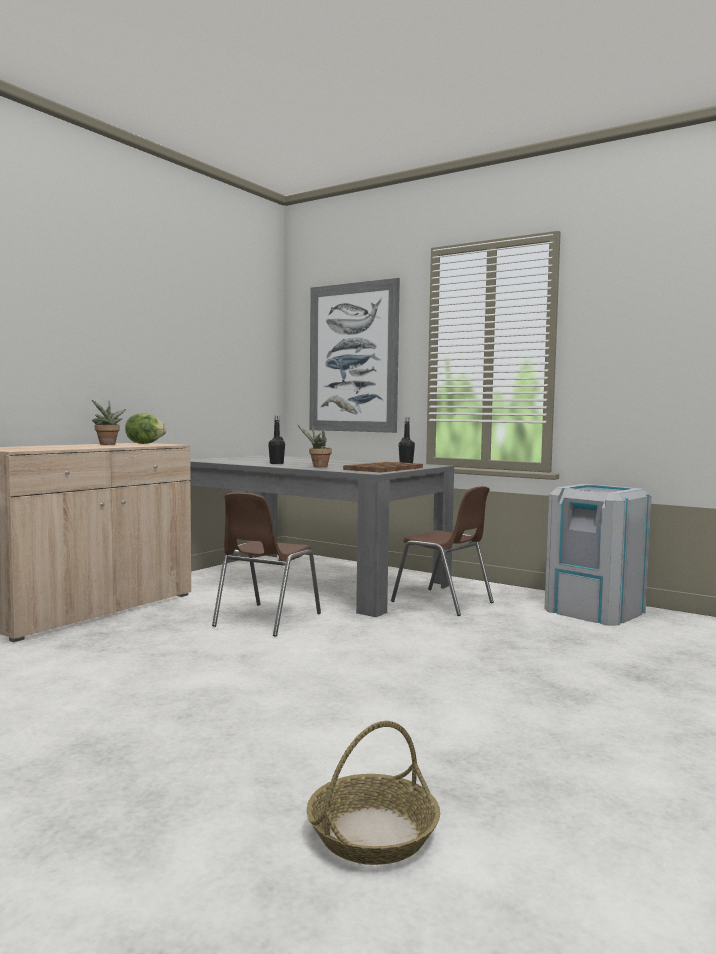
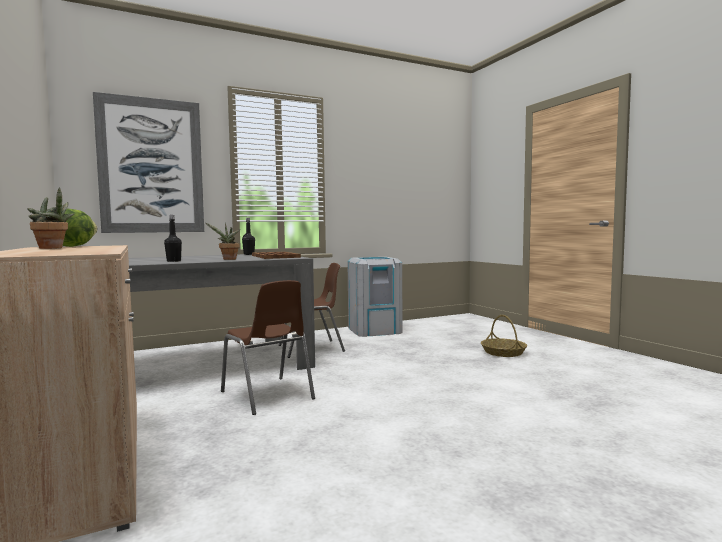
camera: 60 degrees left, 0 degrees up
basket [307,721,440,865] -> basket moved to [481,315,527,357]

